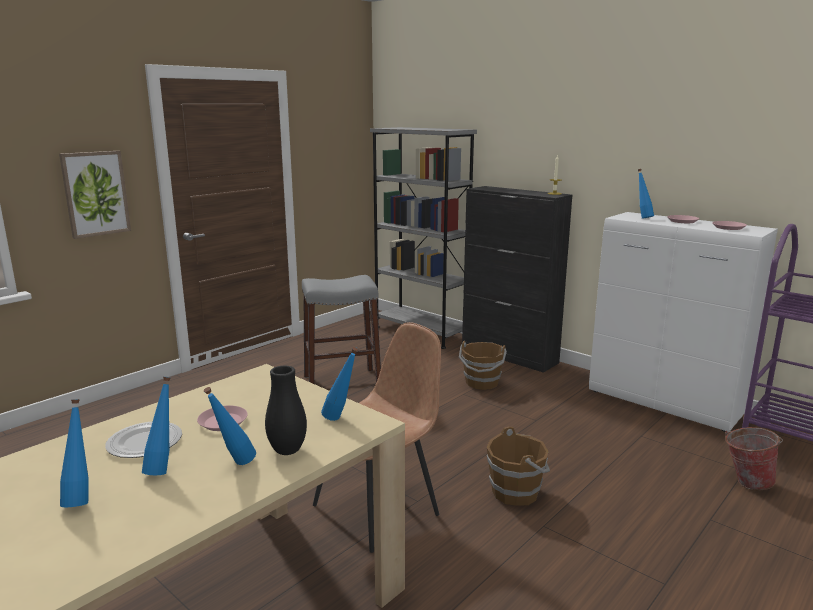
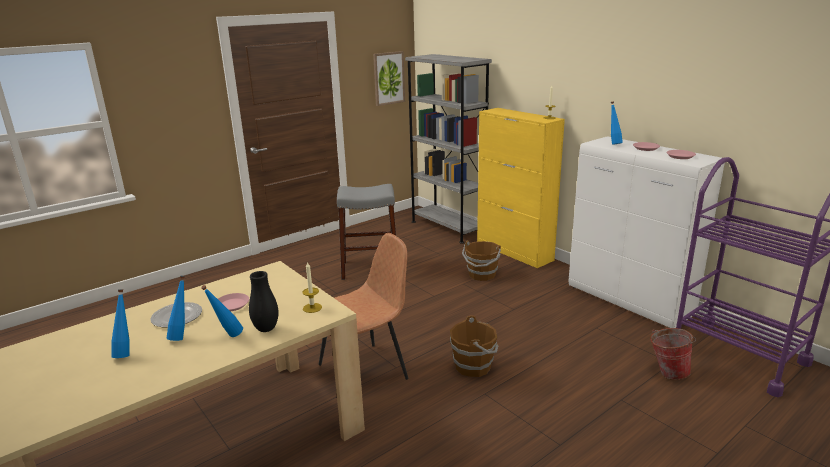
camera: 10 degrees right, 5 degrees up
picture [59,151,131,239] -> picture moved to [373,51,405,106]
blue bottle [321,347,358,421] -> candle [302,261,322,313]
black cabinet [462,186,572,373] -> yellow cabinet [477,108,565,268]

